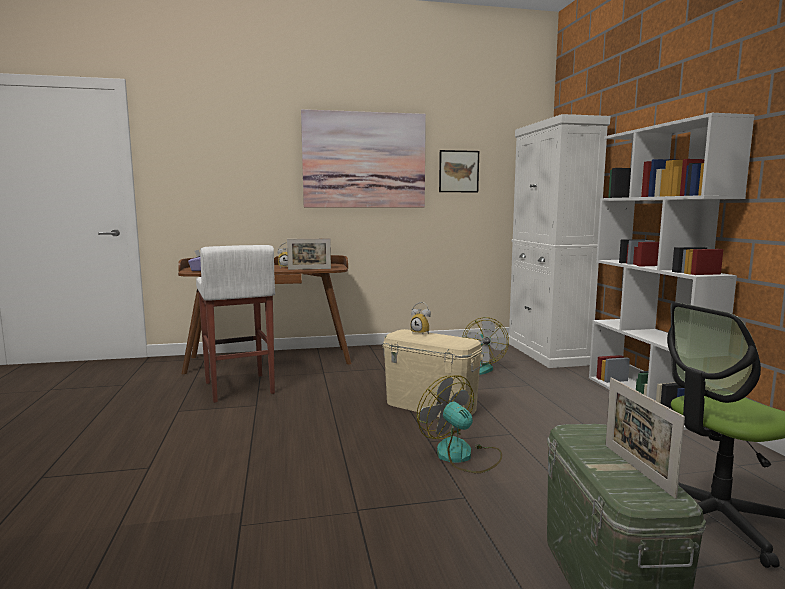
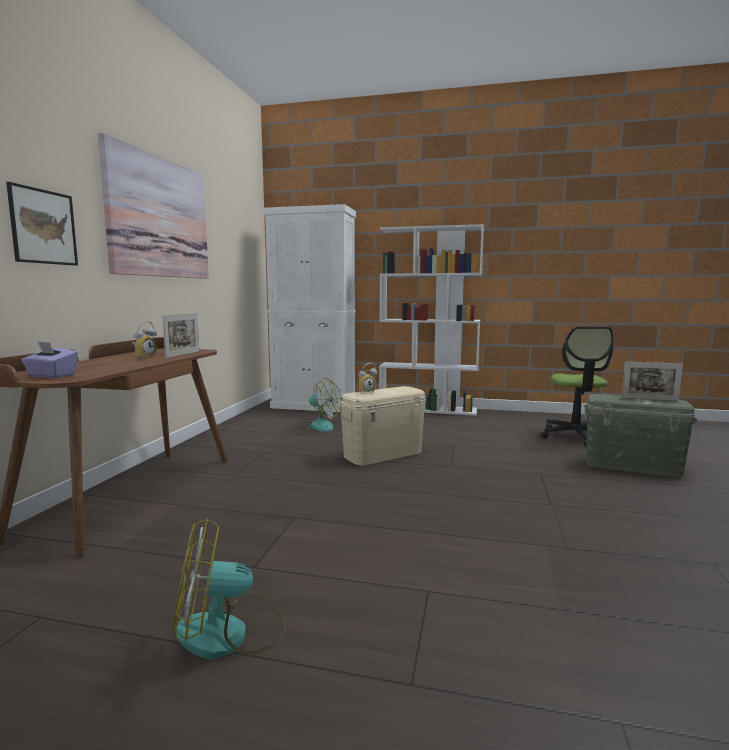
camera: 65 degrees left, 0 degrees up
white stool [196,245,275,403] -> none
fan [417,375,502,473] -> fan moved to [173,519,285,660]
picture [439,150,479,192] -> picture moved to [6,182,78,266]

